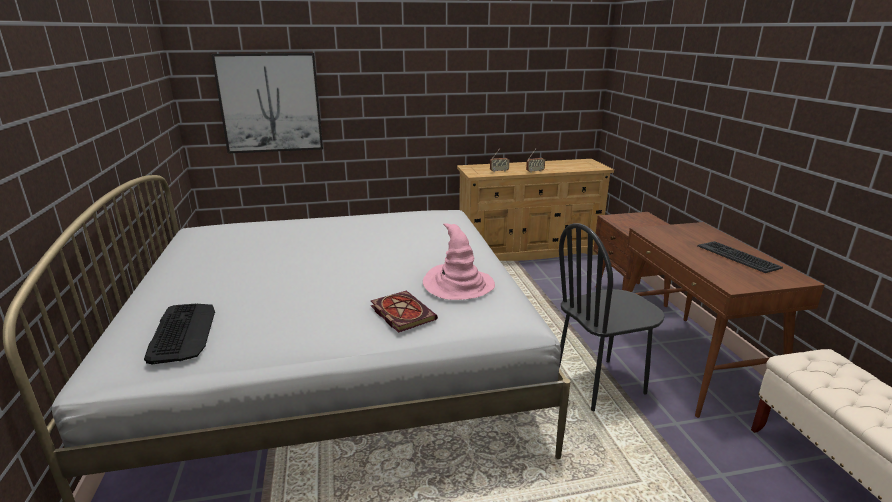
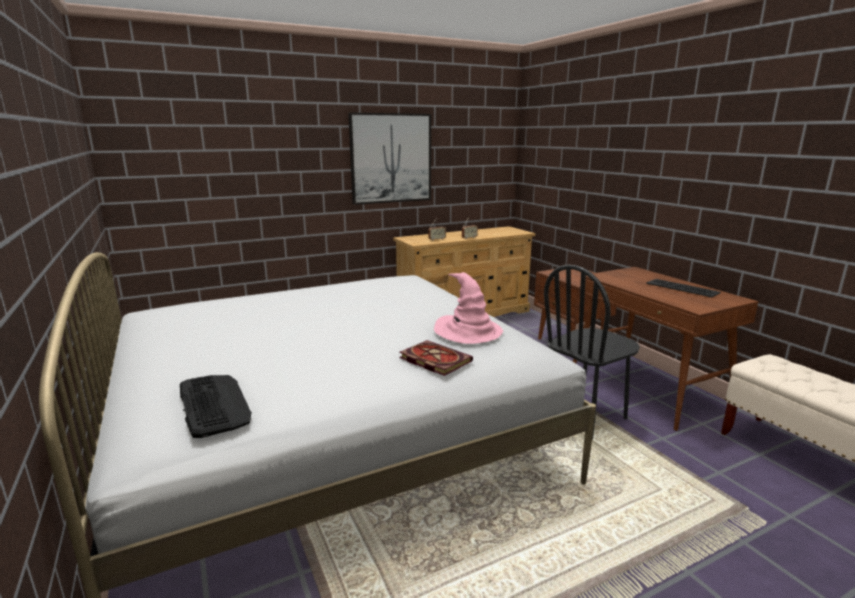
camera: 15 degrees left, 5 degrees down
picture [211,53,323,154] -> picture moved to [348,112,431,205]

